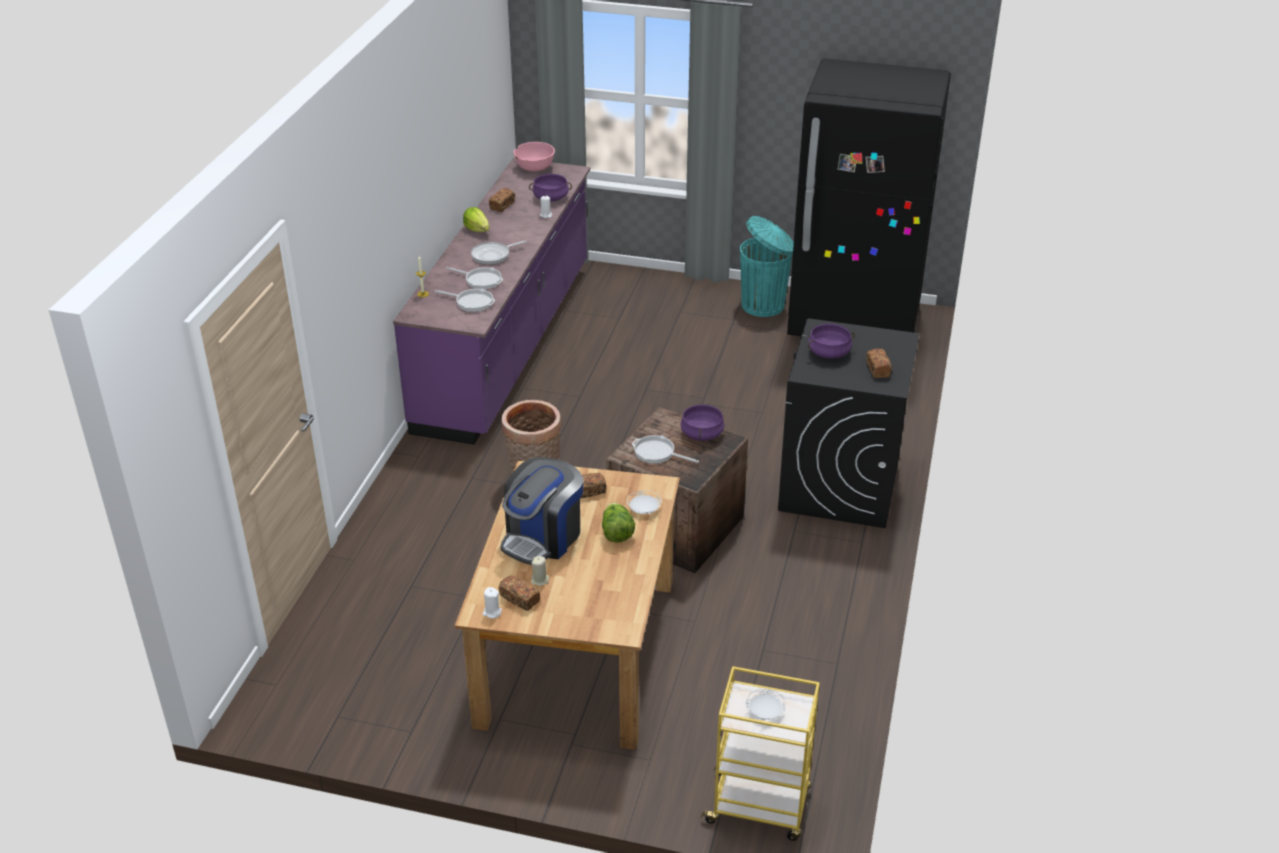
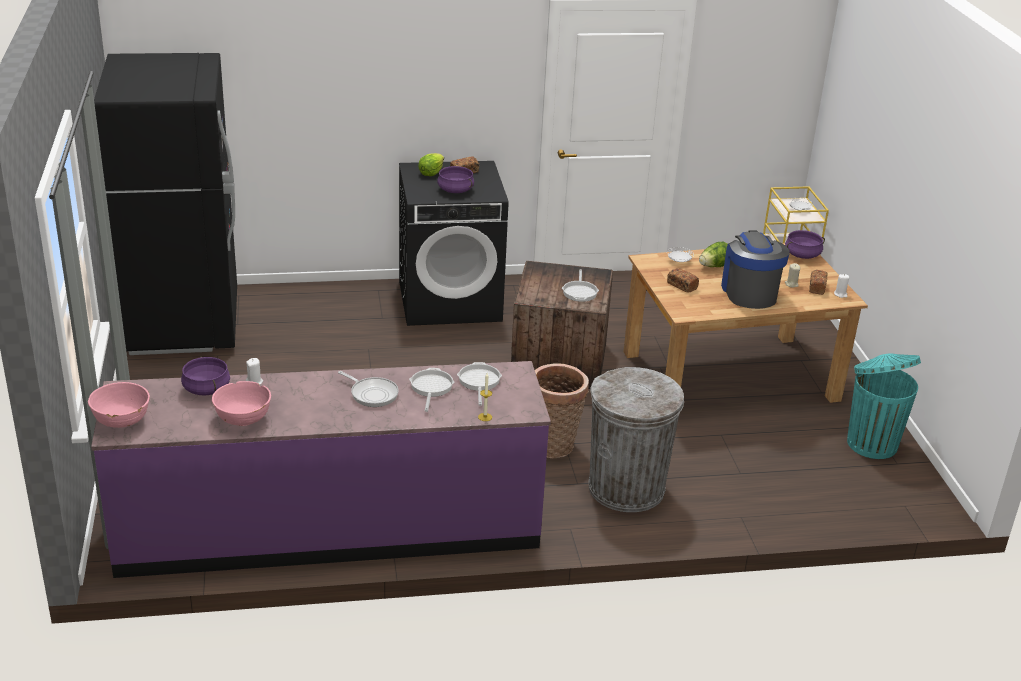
camera: 115 degrees left, 5 degrees down
lettuce [463,207,489,232] -> lettuce moved to [418,153,444,176]
bread [489,188,515,212] -> pink bowl [212,381,271,426]
coffee machine [500,457,583,565] -> coffee machine turned 105 degrees counterclockwise [721,230,789,309]
purple cooking pot [680,404,725,441] -> purple cooking pot moved to [785,230,825,259]
turquoise trash can [740,216,794,317] -> turquoise trash can moved to [847,353,921,459]
none -> grey trash can [589,367,684,512]

